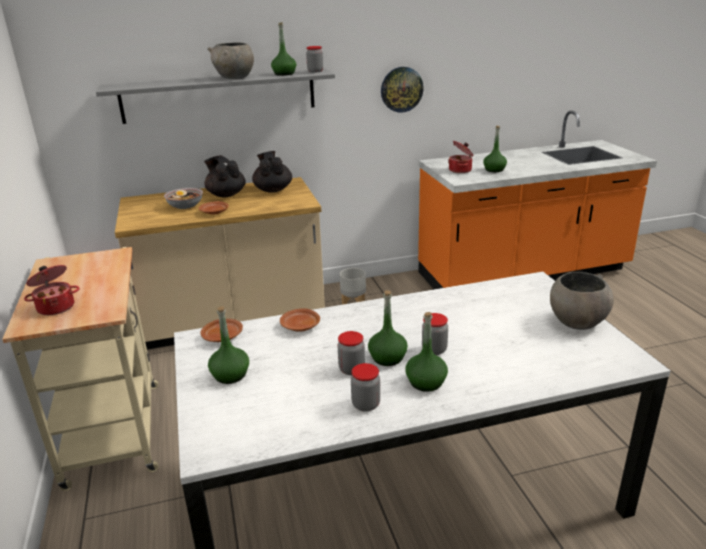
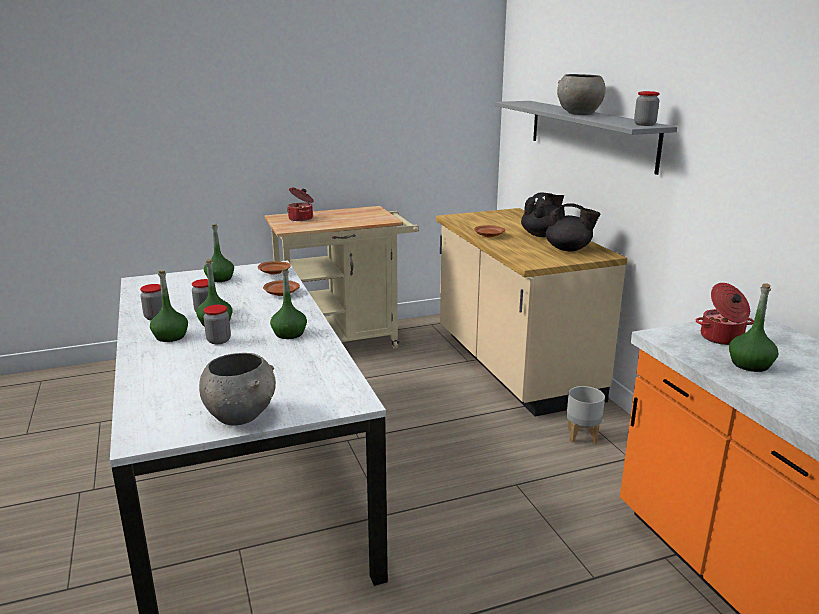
camera: 85 degrees right, 5 degrees down
bowl [164,188,203,209] -> none
black teapot [252,151,292,193] -> black teapot turned 45 degrees clockwise [545,203,601,252]
green bottle [271,22,296,76] -> green bottle moved to [270,268,307,339]
wall clock [381,67,424,113] -> none

